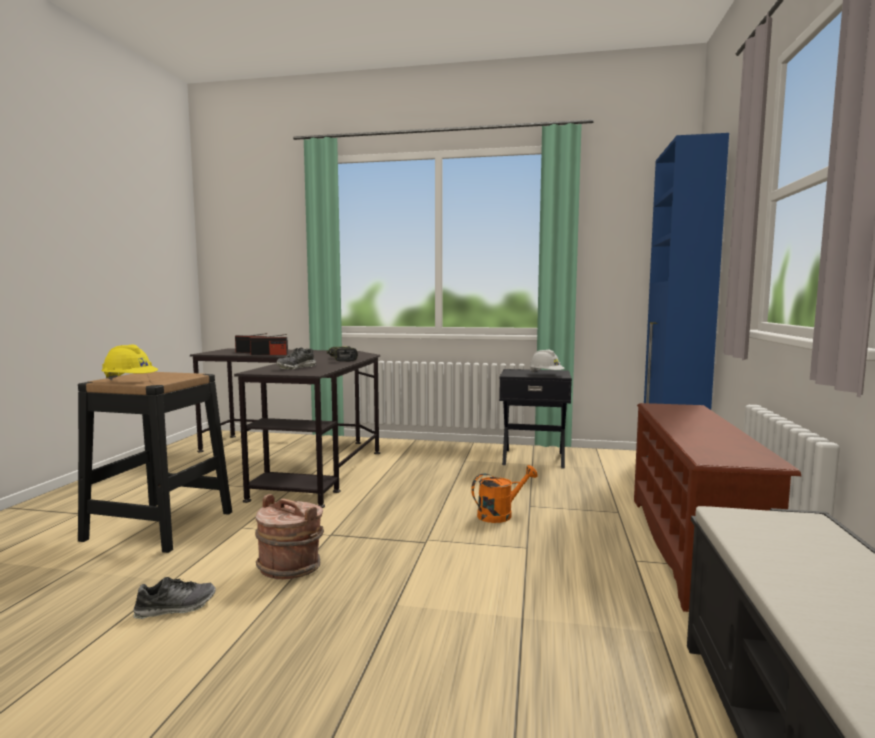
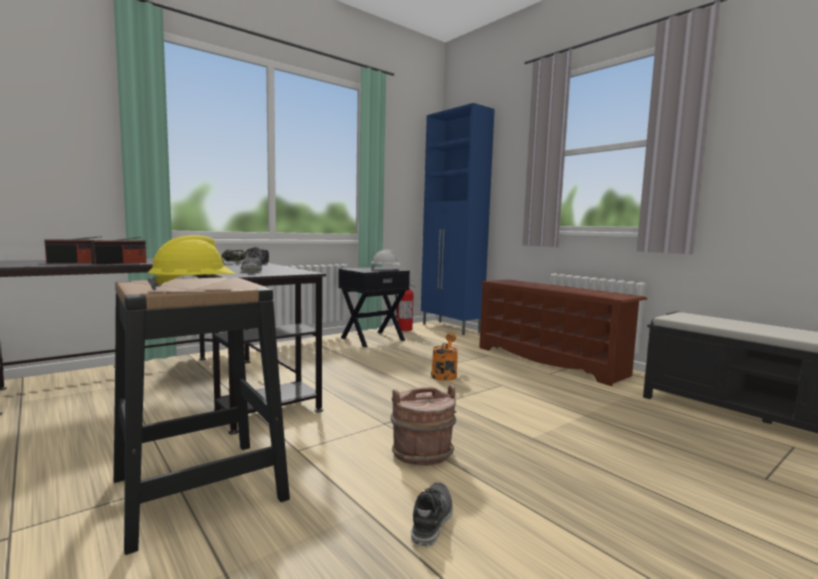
camera: 50 degrees left, 0 degrees up
none -> fire extinguisher [395,280,415,331]

